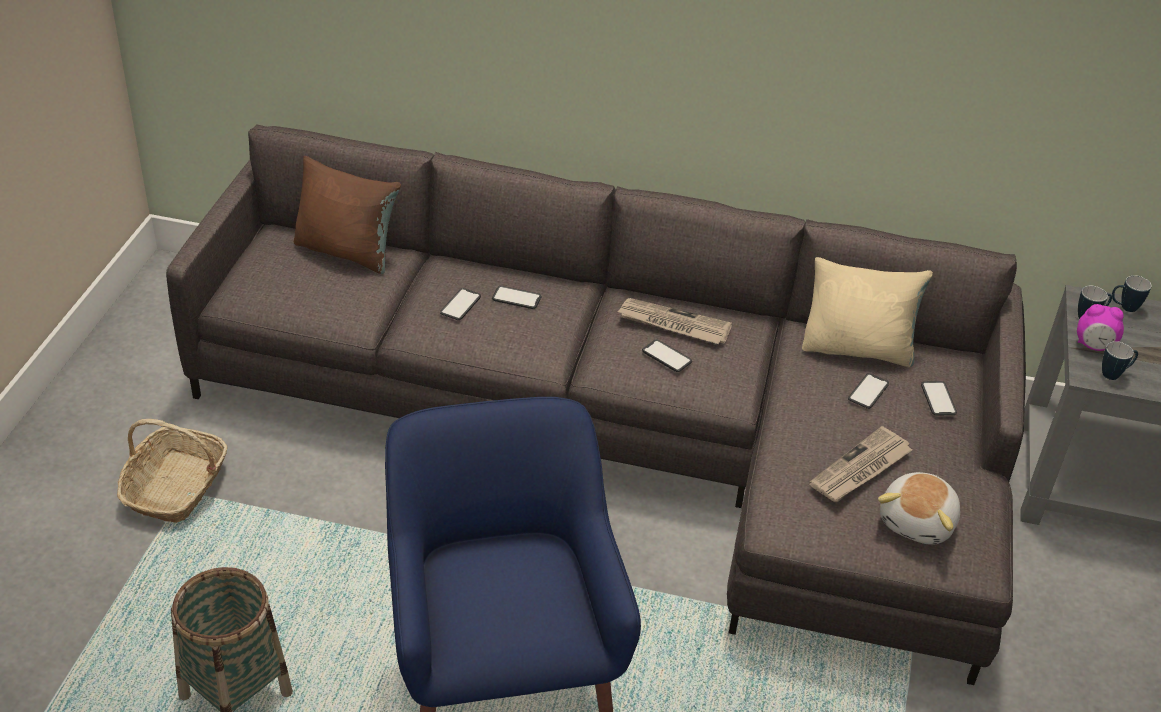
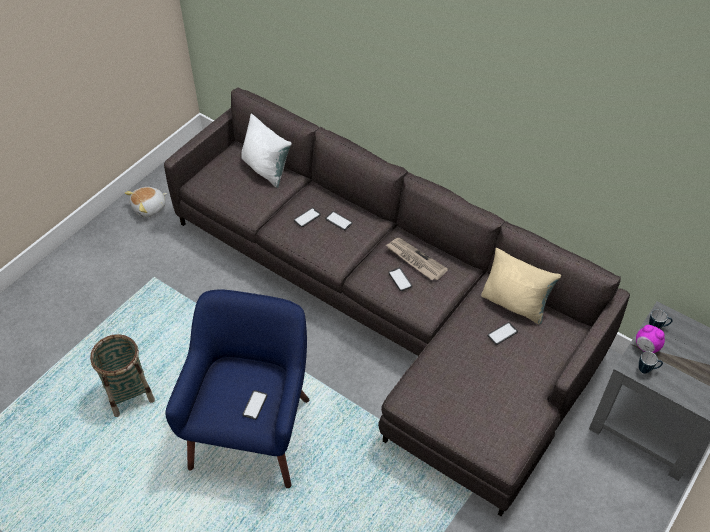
camera: 25 degrees right, 10 degrees up
basket [117,419,227,523] -> none
brown pillow [294,156,401,274] -> white pillow [241,113,292,188]
newspaper [809,426,913,502] -> none
plush toy [878,472,960,545] -> plush toy moved to [125,187,167,218]
phone [921,381,957,416] -> phone moved to [242,390,267,420]
mug [1112,275,1152,312] -> none

